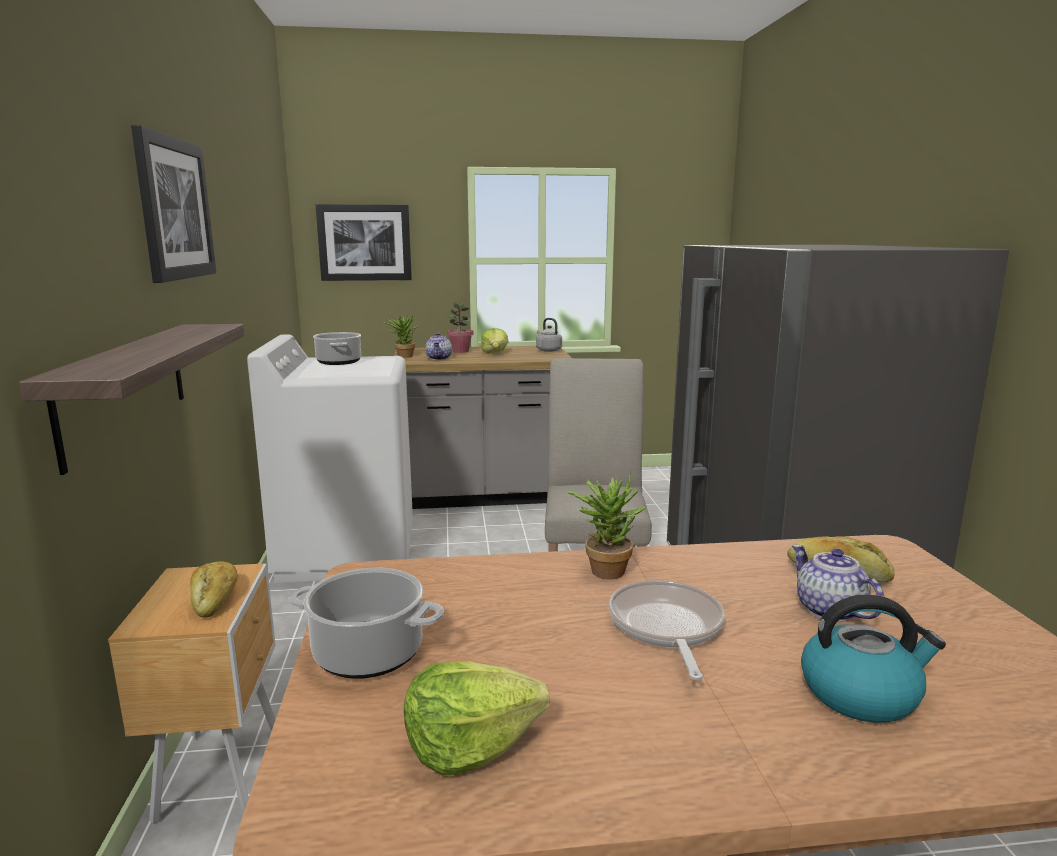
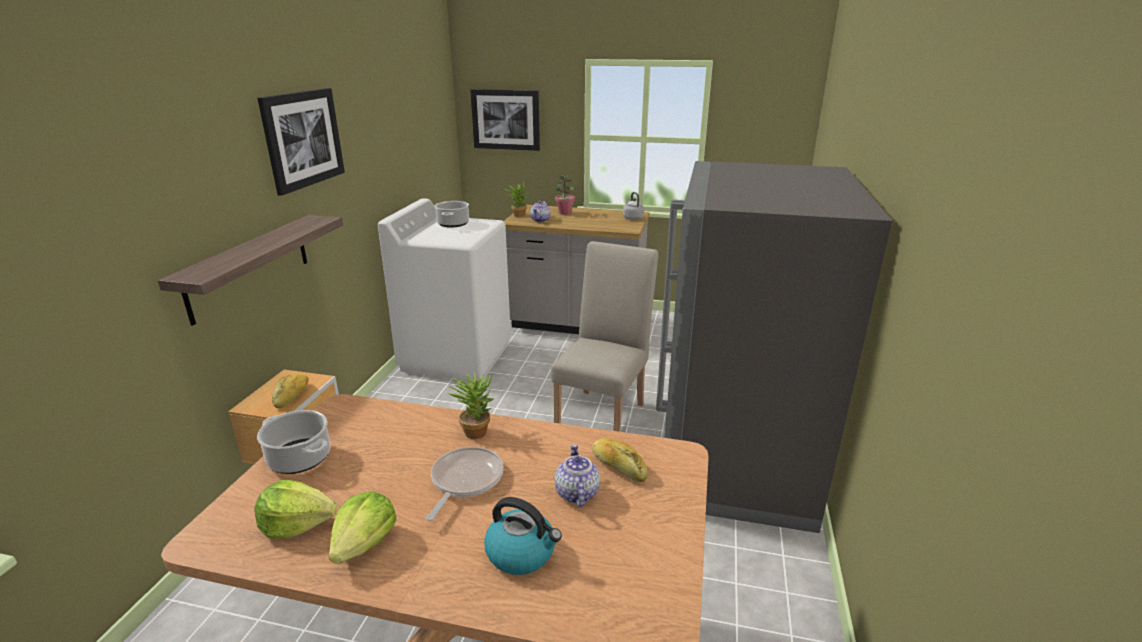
camera: 20 degrees right, 10 degrees up
lettuce [481,328,509,353] -> lettuce moved to [329,491,396,564]

